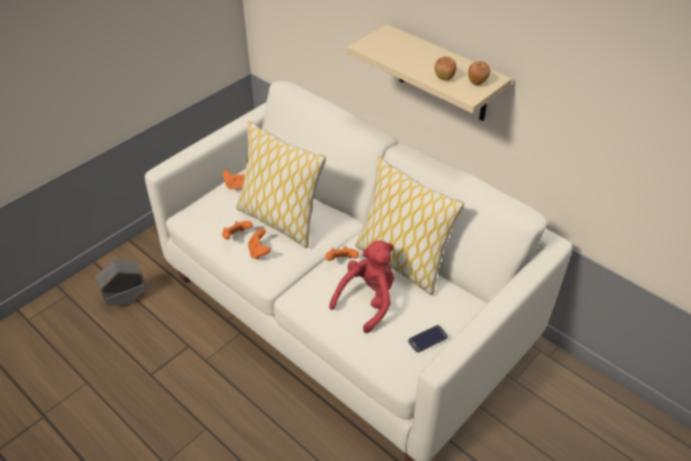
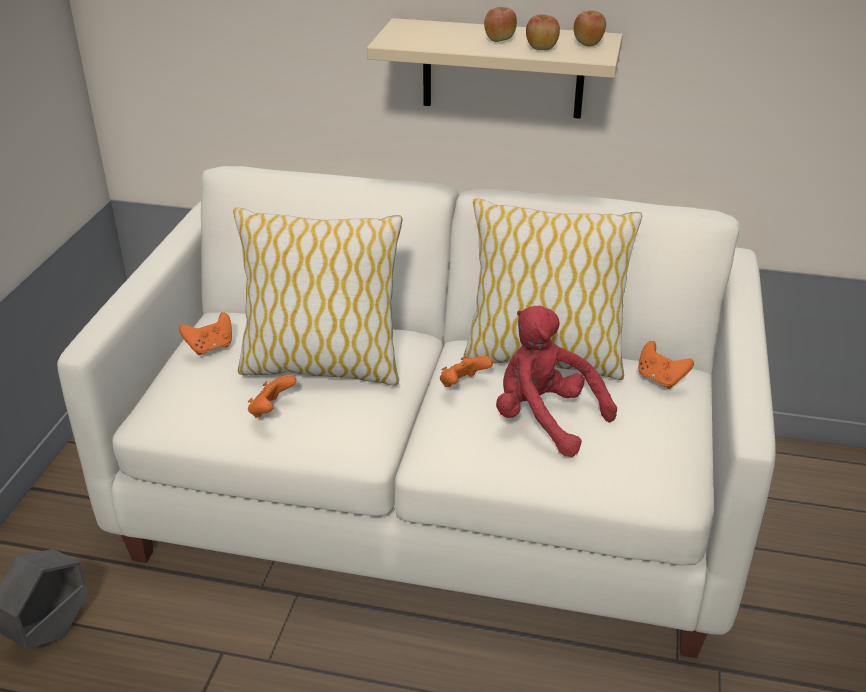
camera: 30 degrees left, 10 degrees down
orange game controller [248,229,271,260] -> orange game controller moved to [638,341,694,389]
red plush toy [329,241,394,333] -> red plush toy turned 60 degrees counterclockwise [496,305,617,457]
phone [408,325,448,352] -> none
none -> apple [484,7,517,42]

